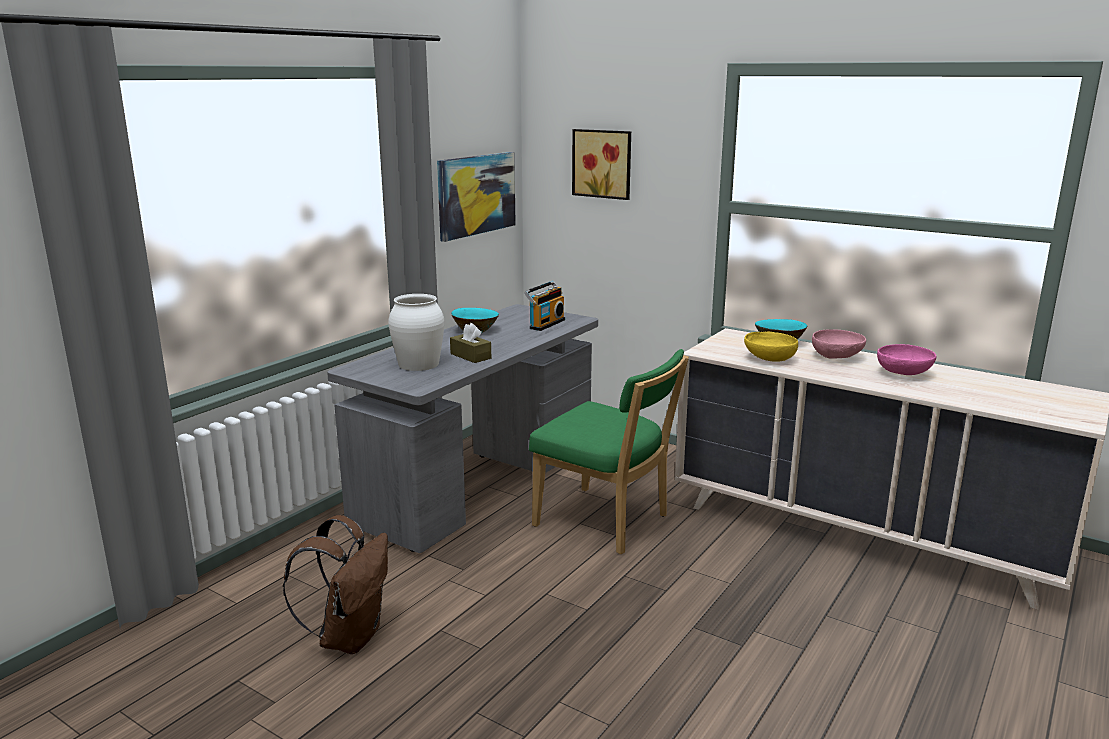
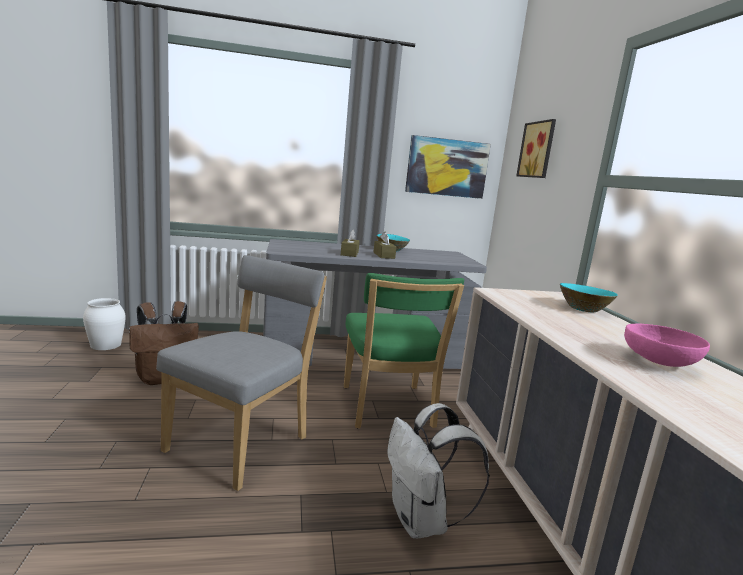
camera: 45 degrees right, 5 degrees down
white vase [388,294,444,371] -> white vase moved to [83,298,126,350]
radio [524,281,565,331] -> none
yellow bowl [744,332,798,362] -> none
pink bowl [812,329,866,359] -> none
none -> grey chair [156,255,327,491]
none -> brown tissue box [373,232,396,259]
none -> white backpack [388,403,490,538]

